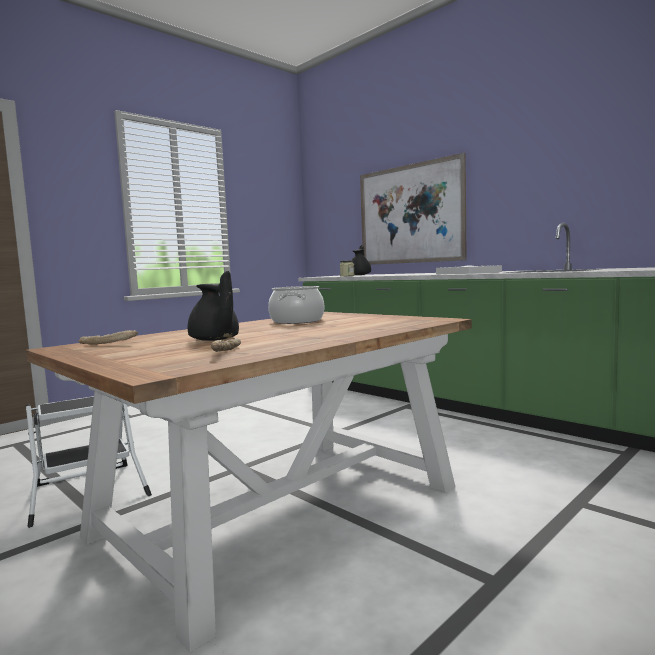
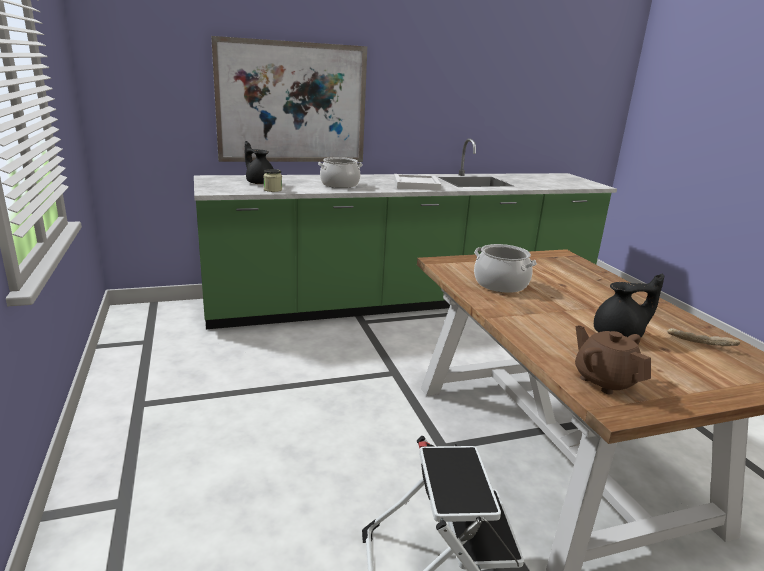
camera: 65 degrees left, 15 degrees up
bread [79,330,138,345] -> brown teapot [575,325,651,394]
none -> cooking pot [318,157,363,188]

